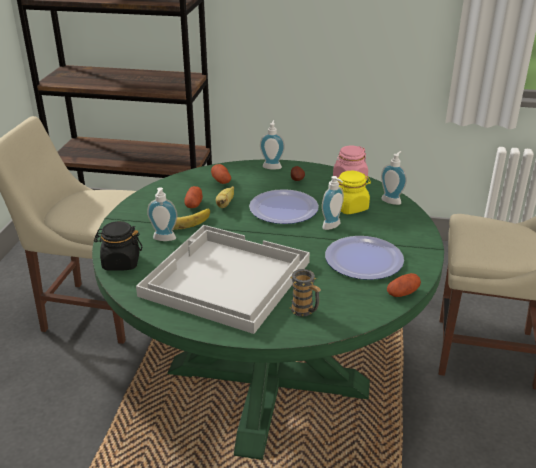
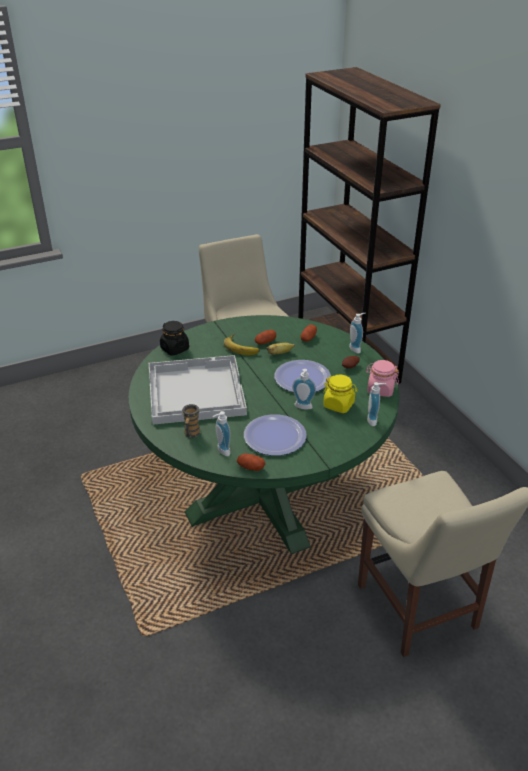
camera: 55 degrees right, 5 degrees up
soap dispenser [147,187,178,241] -> soap dispenser moved to [213,411,231,456]

